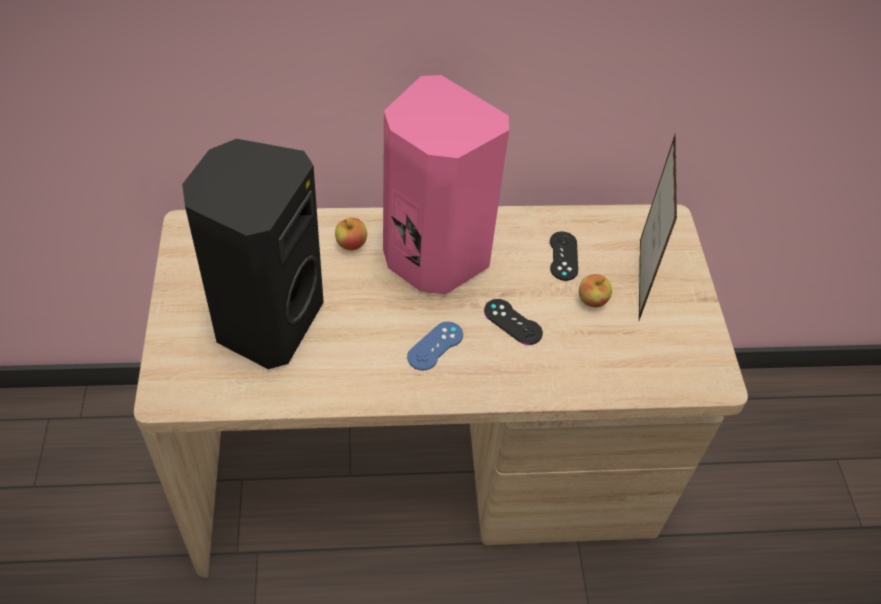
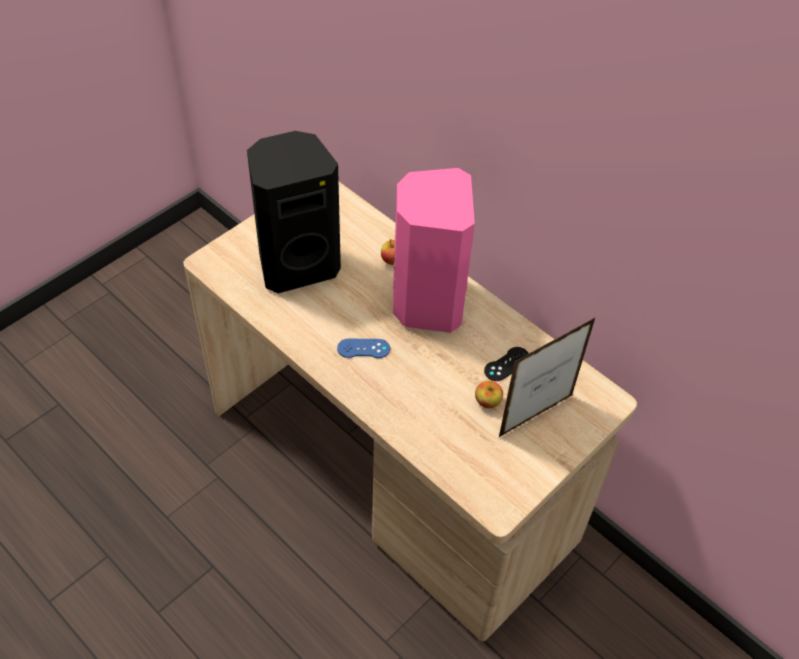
camera: 50 degrees right, 0 degrees up
black game controller [484,299,543,345] -> none

